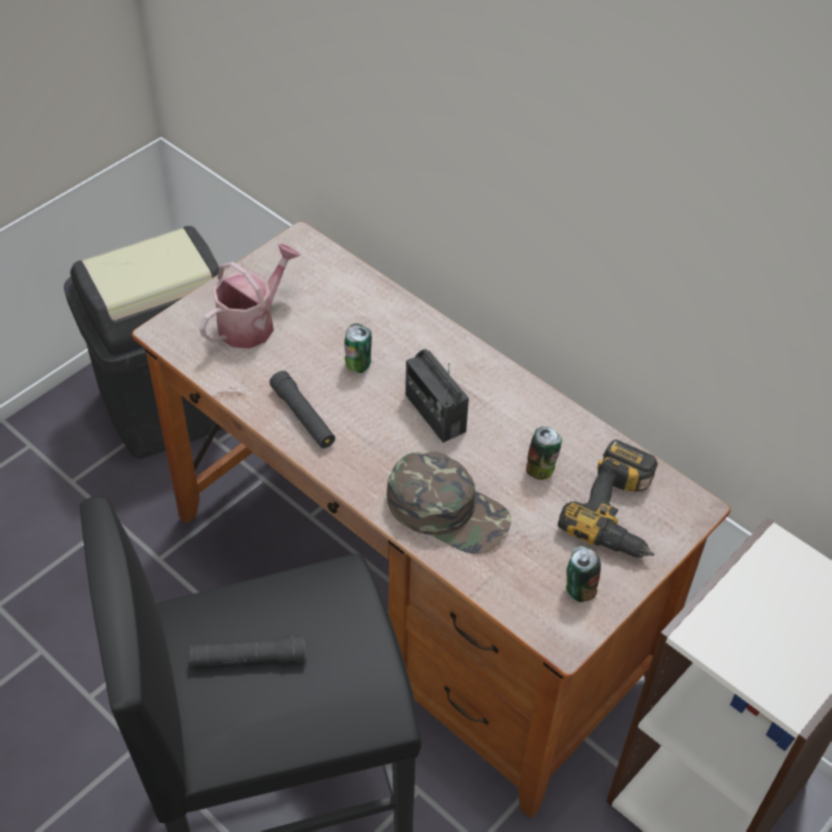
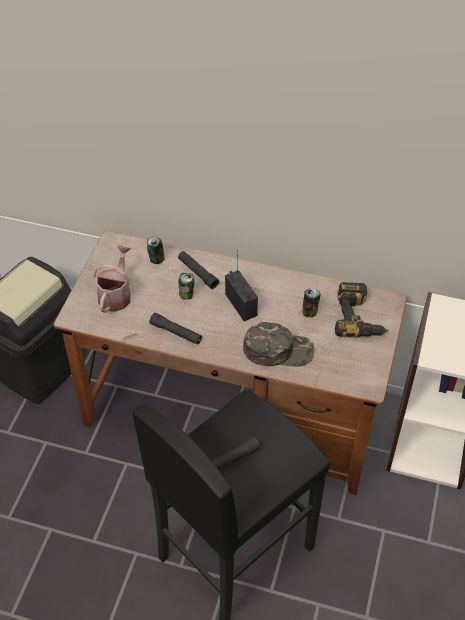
camera: 25 degrees left, 0 degrees up
radio [405,349,469,443] -> radio turned 150 degrees counterclockwise [225,249,258,321]
can [566,546,601,602] -> can moved to [147,236,165,264]
none -> black flashlight [178,251,219,289]

